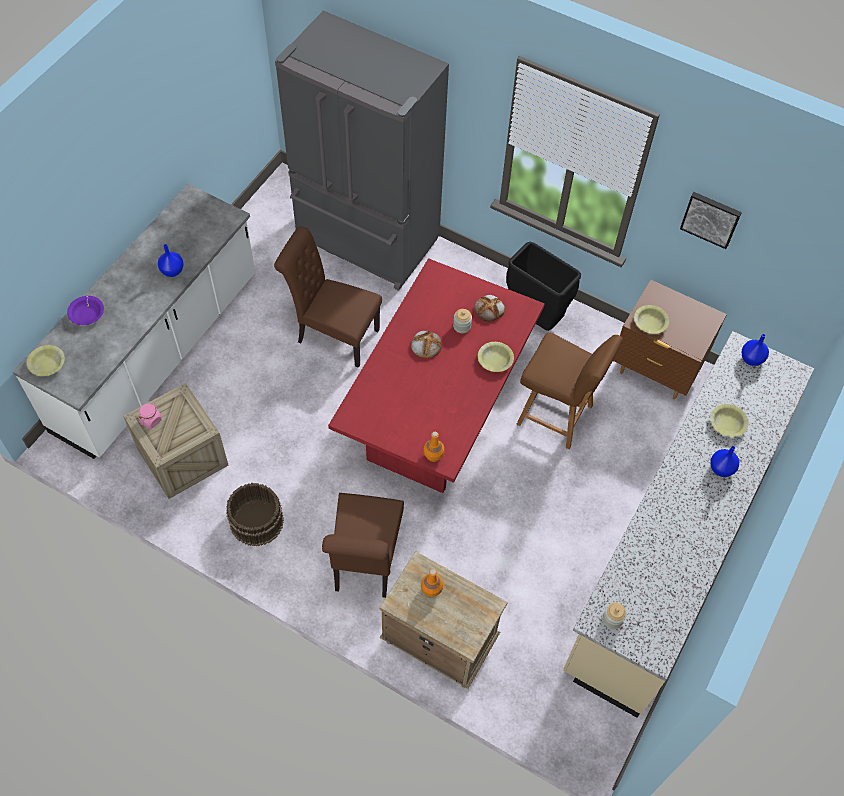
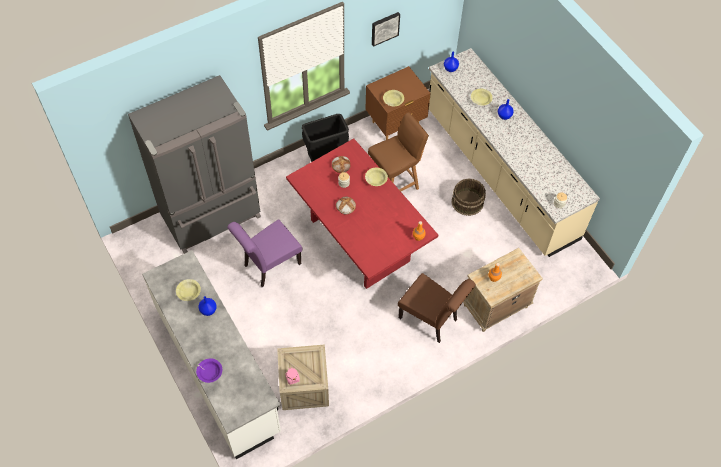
camera: 60 degrees left, 0 degrees up
yellow bowl [27,345,65,376] -> yellow bowl moved to [176,279,201,301]
brown bucket [226,483,284,546] -> brown bucket moved to [451,178,486,216]
brown chair [274,226,382,368] -> purple chair [227,219,302,287]

